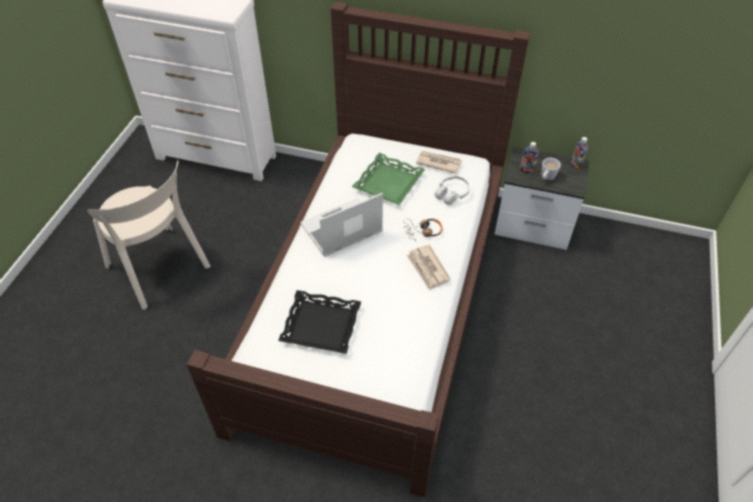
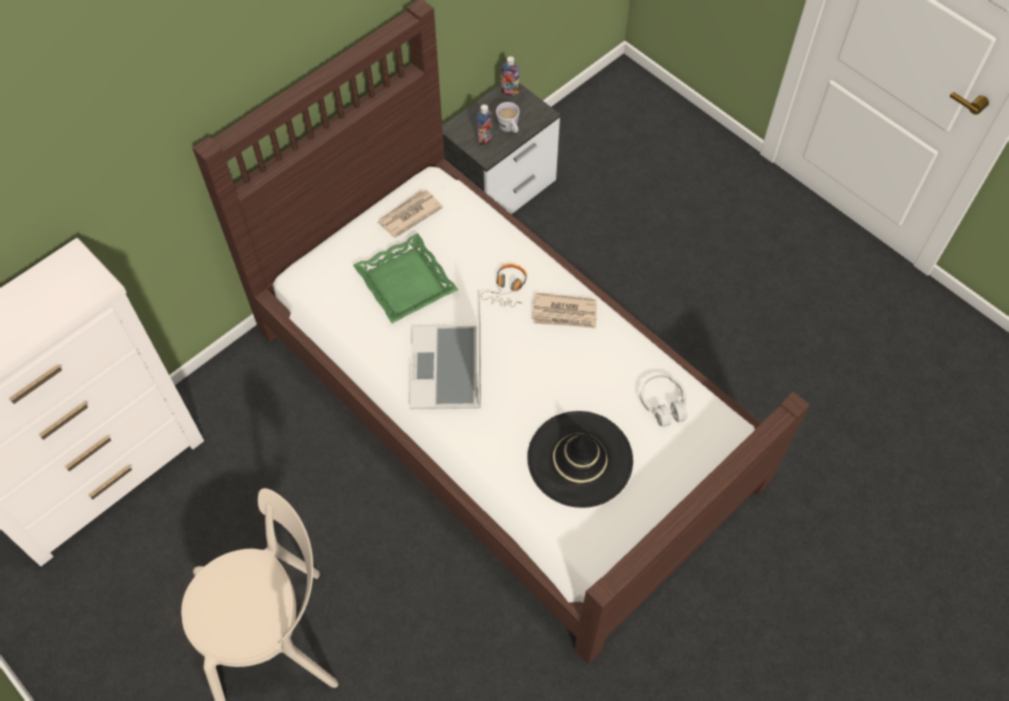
camera: 60 degrees left, 10 degrees up
black tray [278,290,361,354] -> black hat [527,411,633,508]
white headphones [435,176,470,205] -> white headphones moved to [640,374,687,427]

